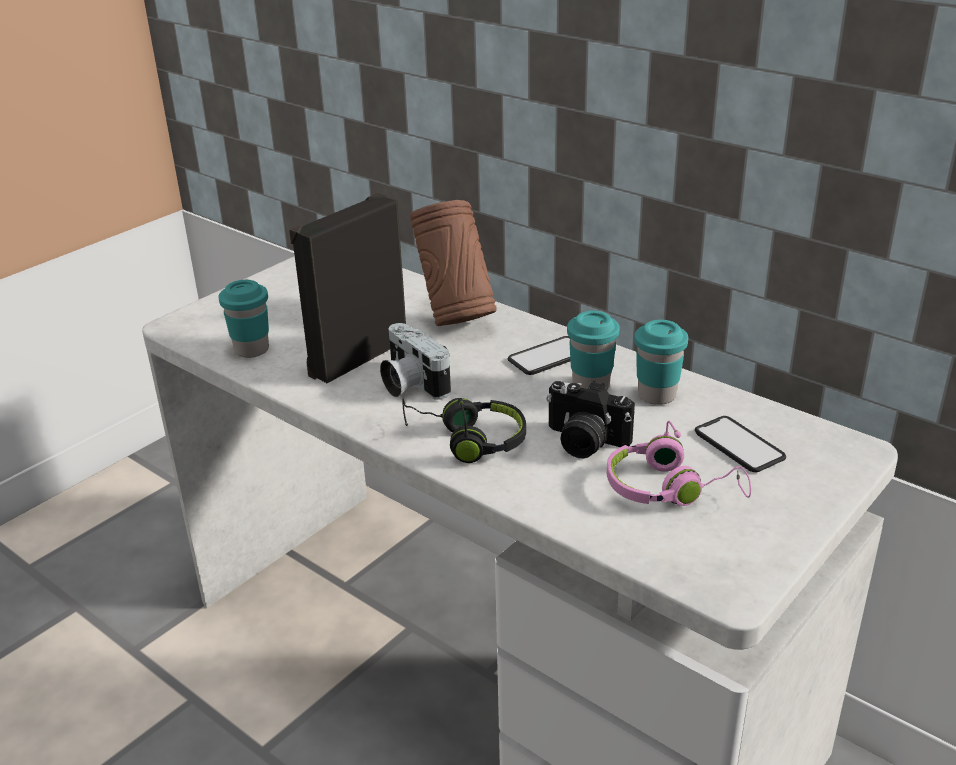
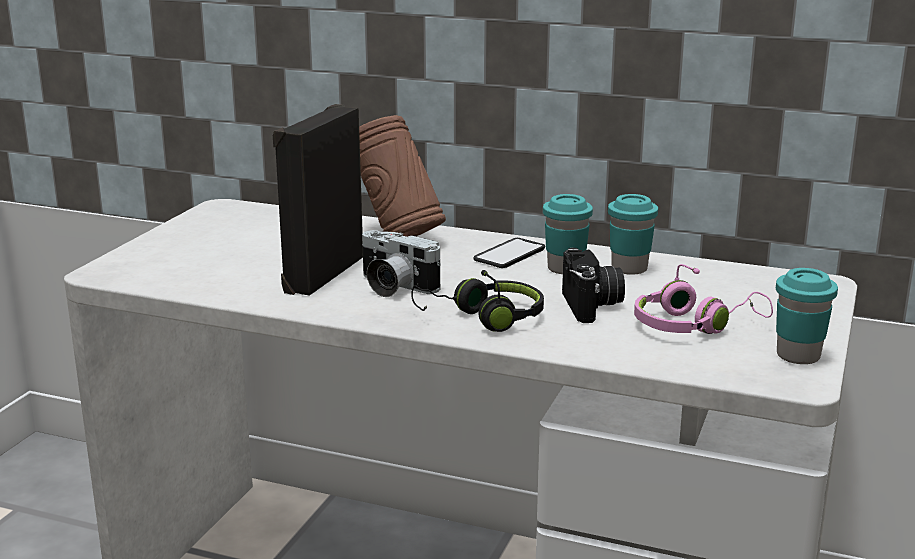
camera: 20 degrees left, 10 degrees down
turquoise cup [218,280,269,358] -> turquoise cup moved to [776,268,838,364]
camera [546,381,635,458] -> camera turned 105 degrees counterclockwise [562,248,625,323]
phone [695,416,786,472] -> none

